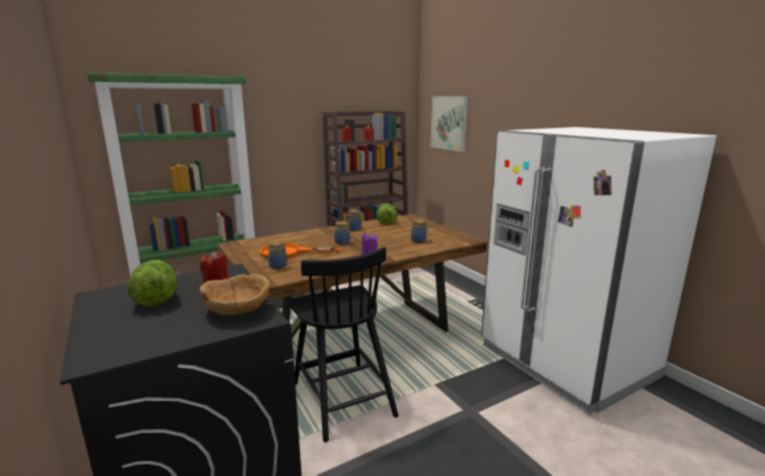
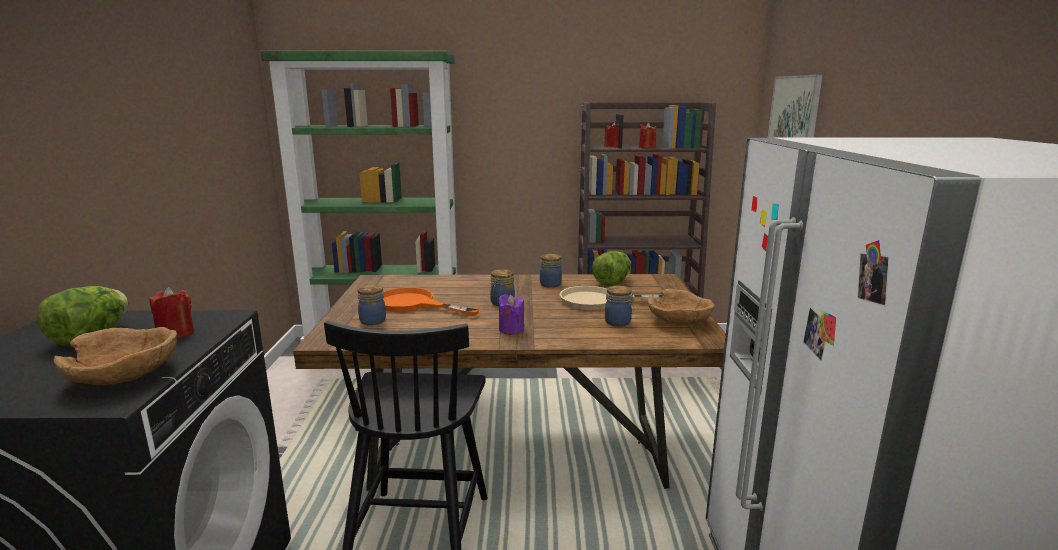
camera: 30 degrees right, 0 degrees up
none -> beige frying pan [559,286,662,310]
none -> brown bowl [648,289,715,325]

